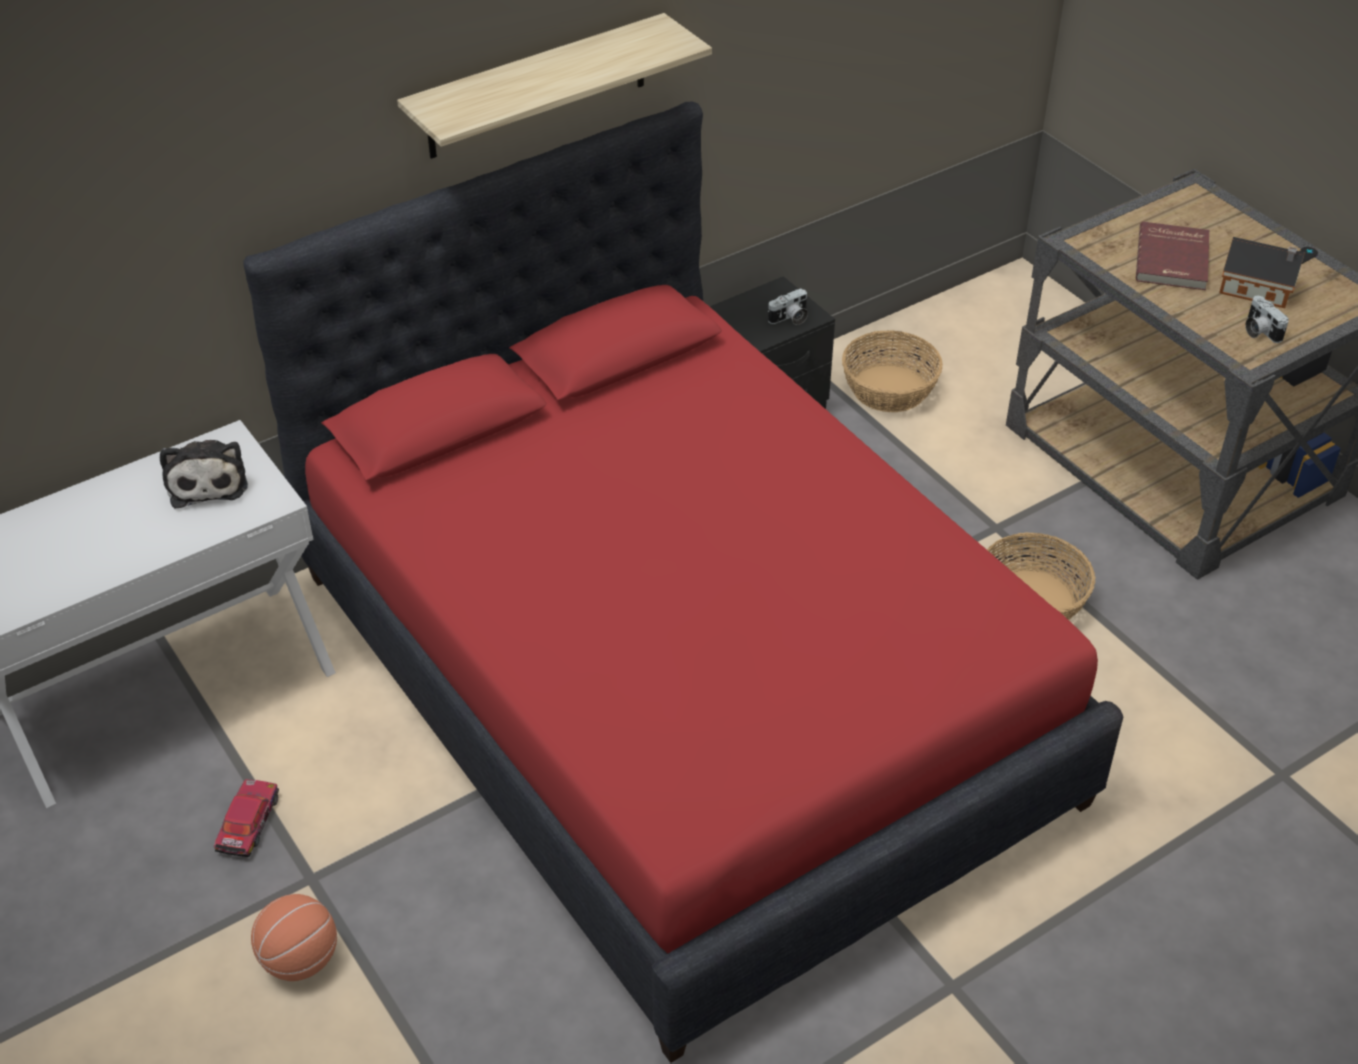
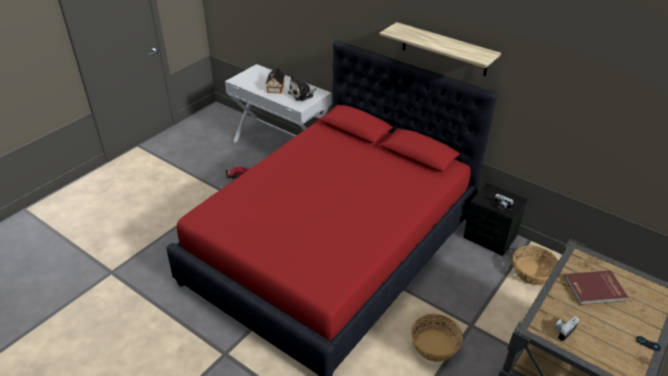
camera: 70 degrees right, 5 degrees down
basketball [251,894,337,981] -> none
toy house [1219,237,1305,308] -> toy house moved to [265,67,285,93]

